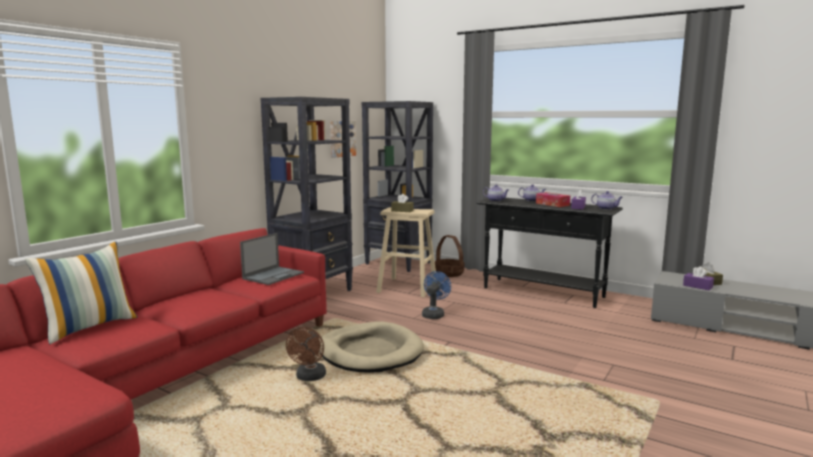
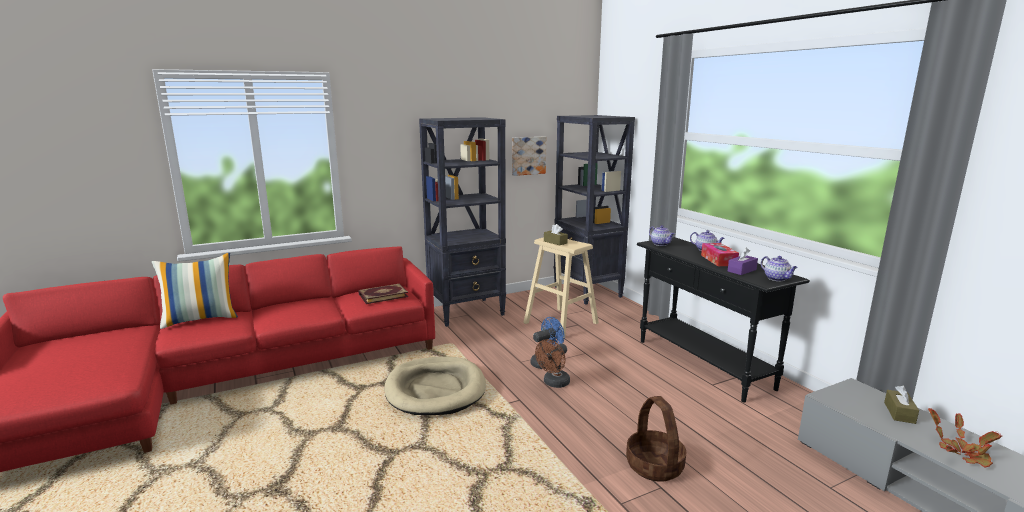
camera: 30 degrees right, 5 degrees up
laptop [240,233,304,285] -> book [359,284,408,304]
brown fan [286,327,326,381] -> brown fan moved to [535,339,570,388]
basket [435,235,464,277] -> basket moved to [626,396,686,482]
purple tissue box [683,266,714,290] -> none
none -> potted plant [928,408,1002,467]

